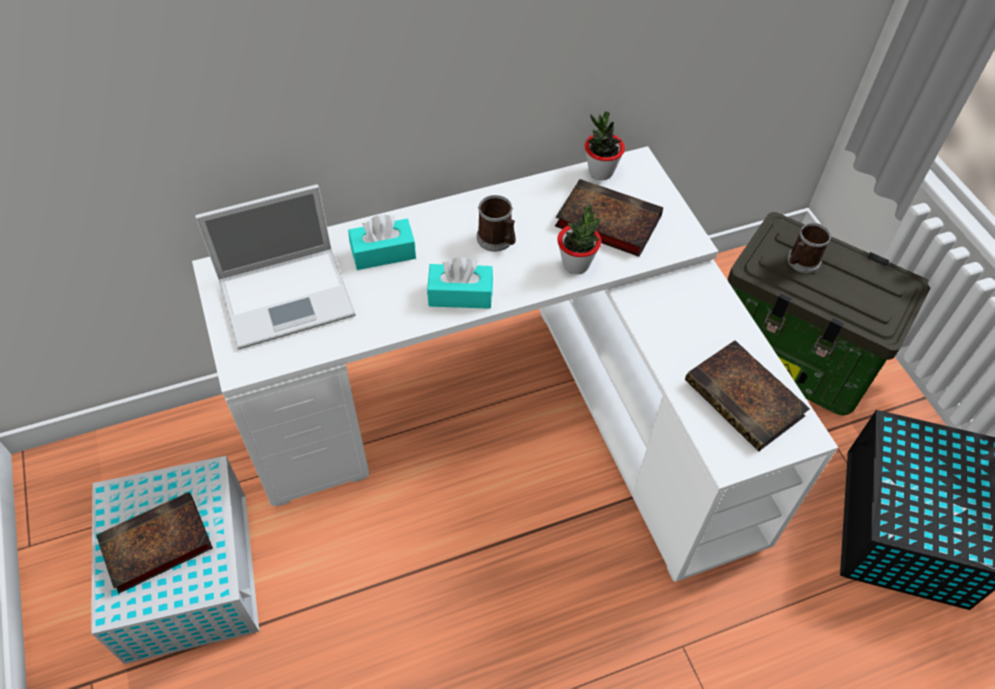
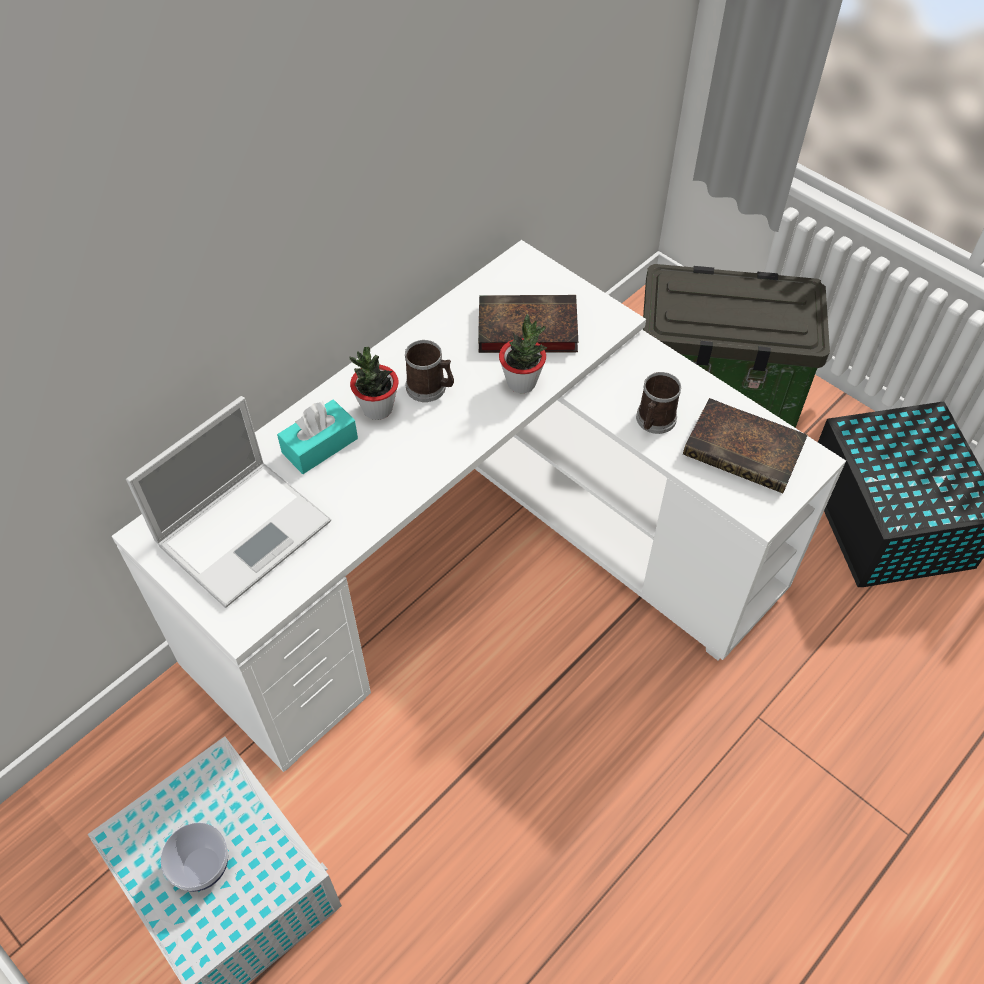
camera: 25 degrees left, 0 degrees up
book [96,492,213,594] -> bowl [161,823,228,892]
turquoise tissue box [427,258,493,309] -> none
potted plant [585,111,625,180] -> potted plant moved to [349,347,399,420]
mug [787,223,831,273] -> mug moved to [636,372,681,434]

